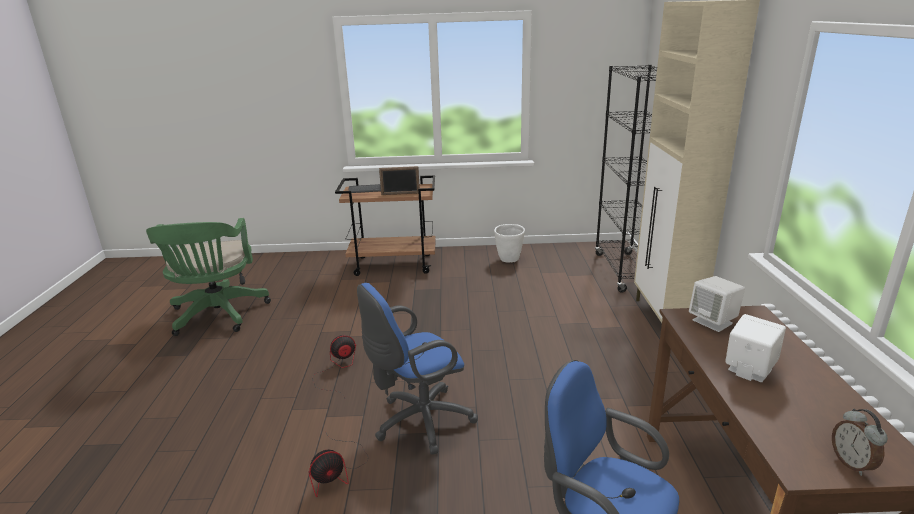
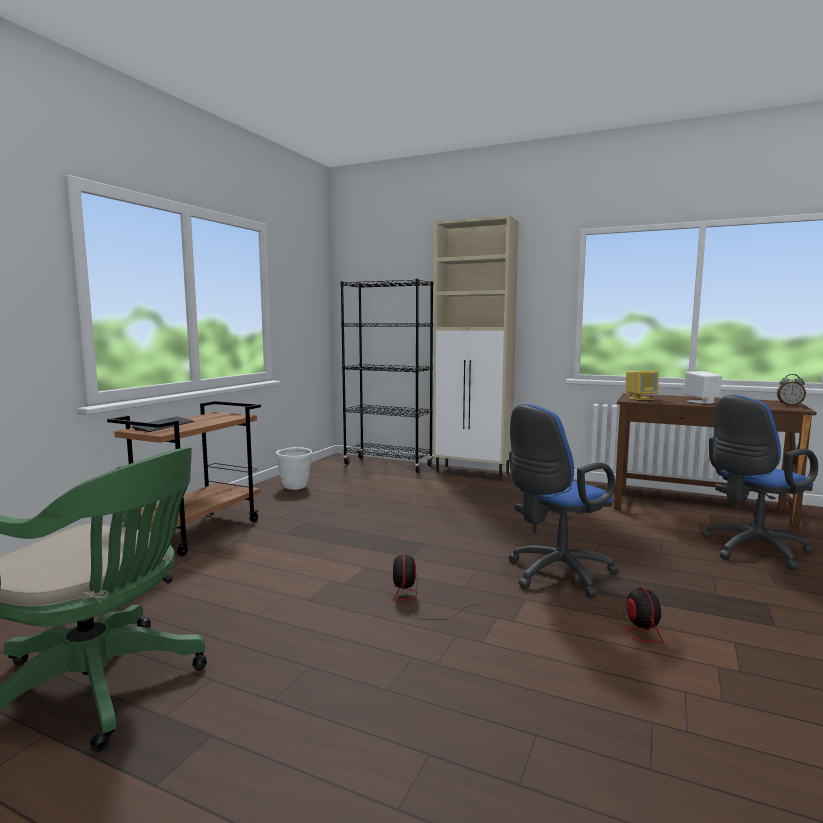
camera: 65 degrees left, 15 degrees down
blue office chair [357,283,478,455] -> blue office chair turned 60 degrees clockwise [508,404,619,598]
picture frame [379,166,420,195] -> none
white speaker [689,276,745,332] -> yellow speaker [626,371,659,400]

